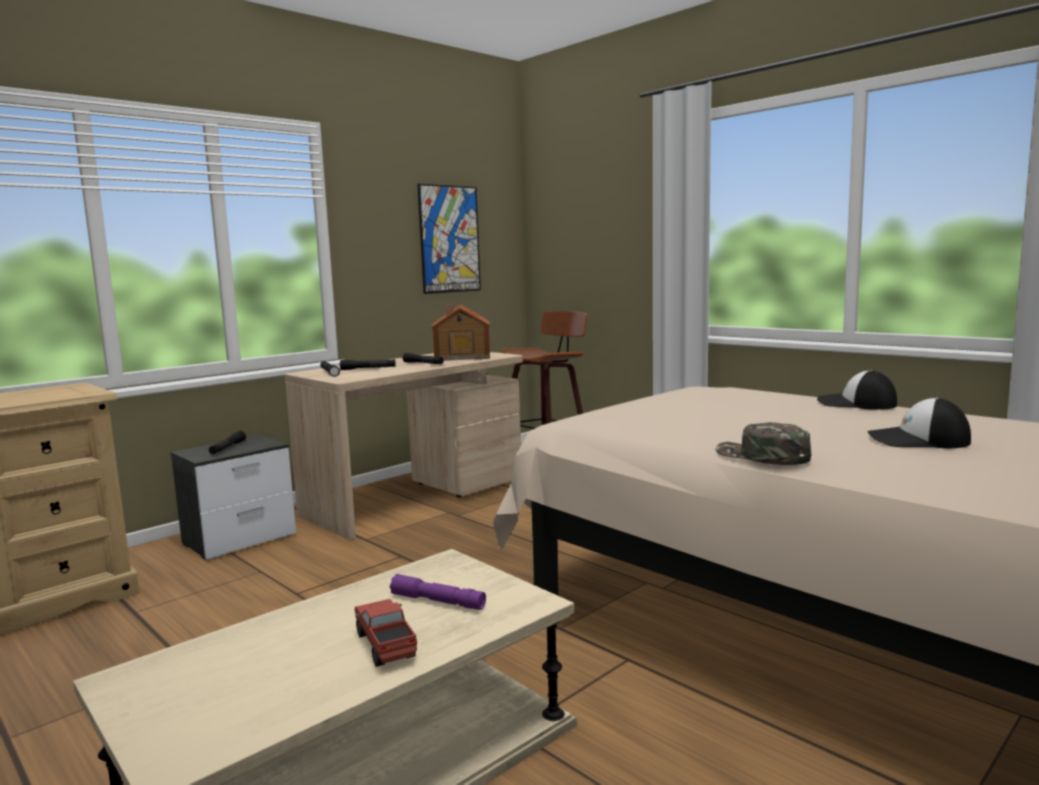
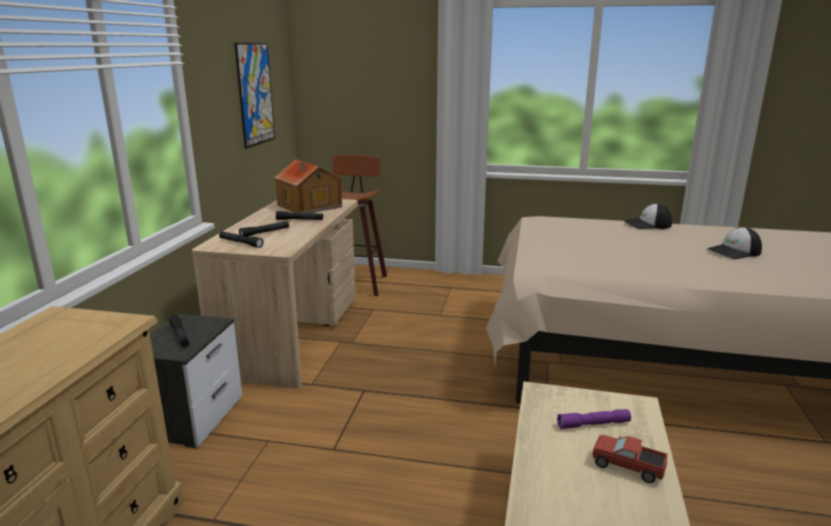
camera: 35 degrees left, 10 degrees up
green cap [715,422,811,465] -> none

